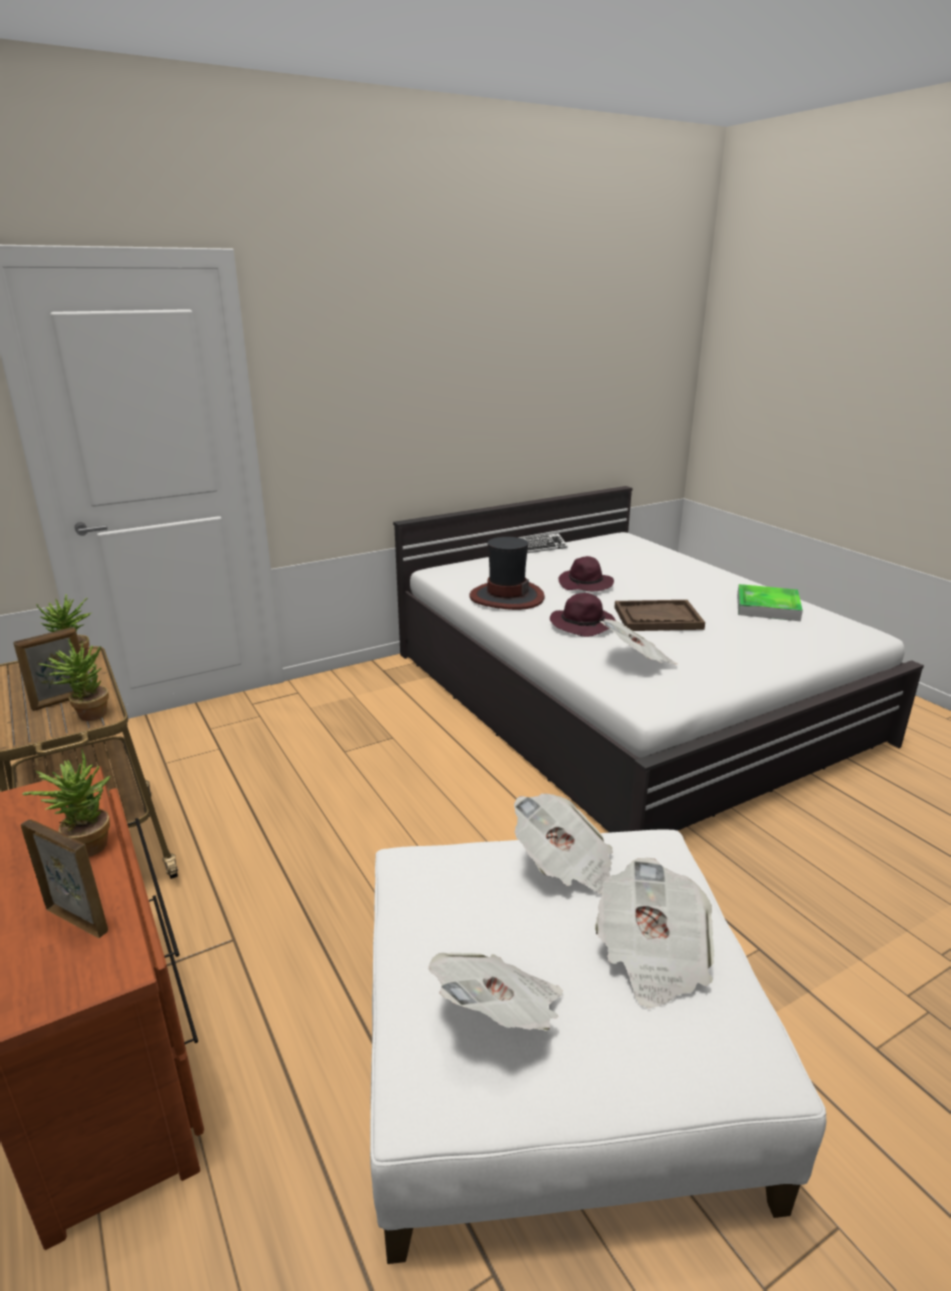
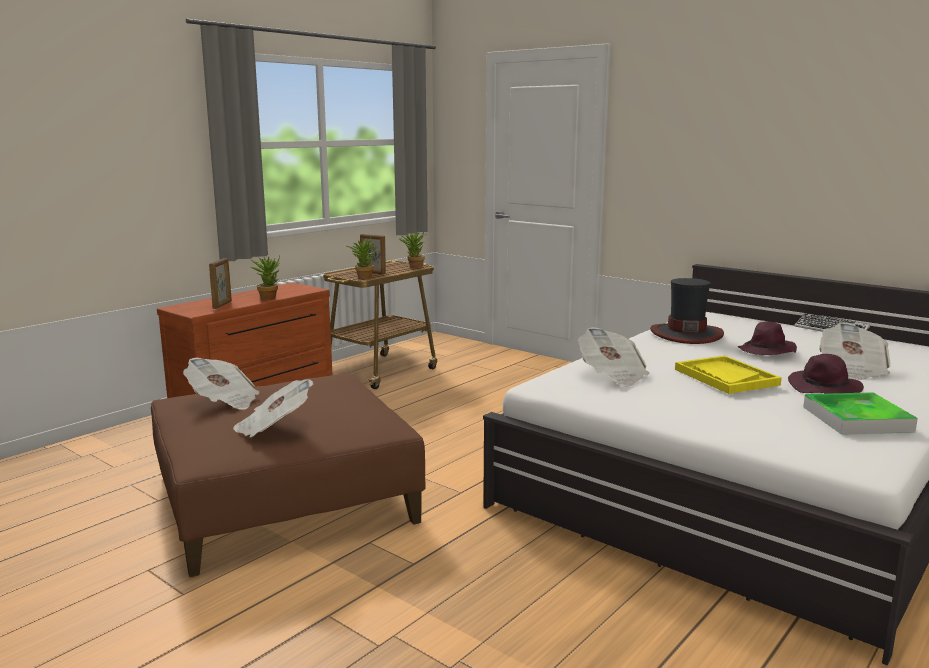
camera: 70 degrees right, 10 degrees down
white ottoman [370,830,826,1264] -> brown ottoman [151,374,426,577]
newspaper [514,794,613,894] -> newspaper moved to [819,323,891,380]
purple hat [550,593,616,637] -> purple hat moved to [788,354,864,394]
brown tray [614,600,705,631] -> yellow tray [675,355,782,394]

